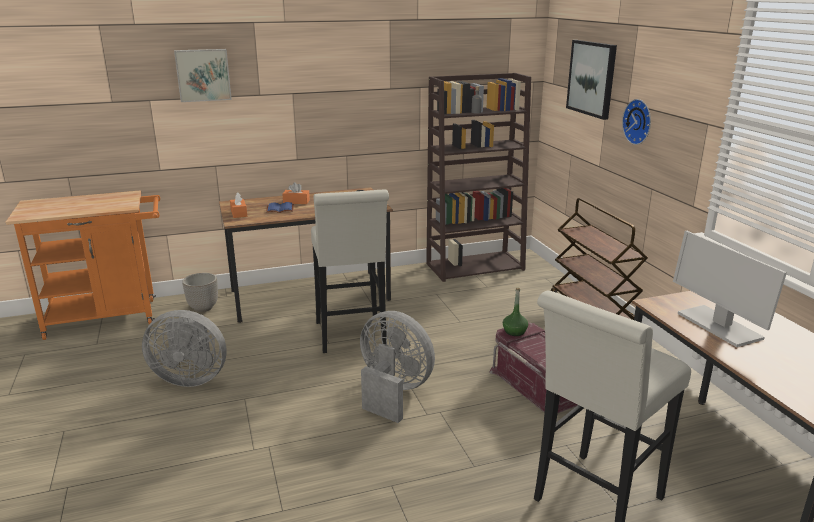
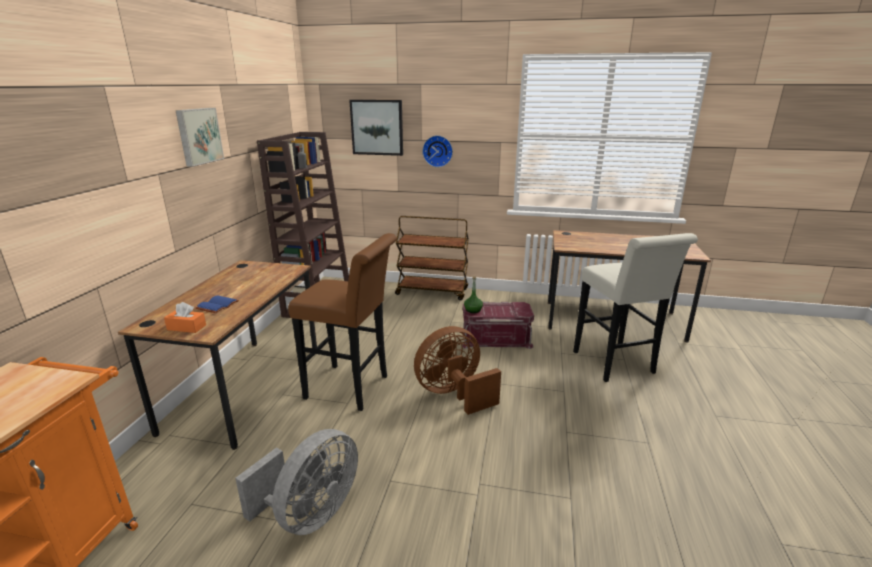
camera: 60 degrees left, 0 degrees up
picture [174,49,232,102] -> picture moved to [175,108,224,167]
planter [182,273,218,312] -> none
orange tissue box [282,182,310,204] -> none
white stool [311,190,389,353] -> brown stool [288,233,397,411]
grey fan [360,311,435,423] -> brown fan [414,326,501,415]
monitor [673,231,787,347] -> none

